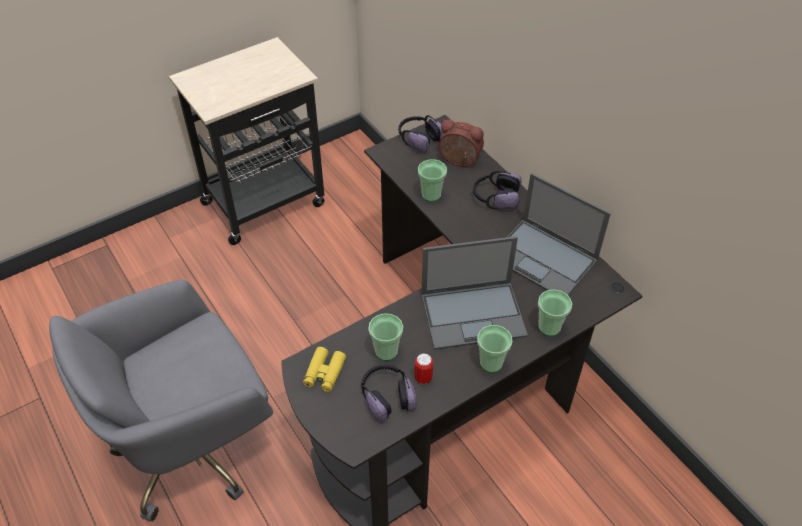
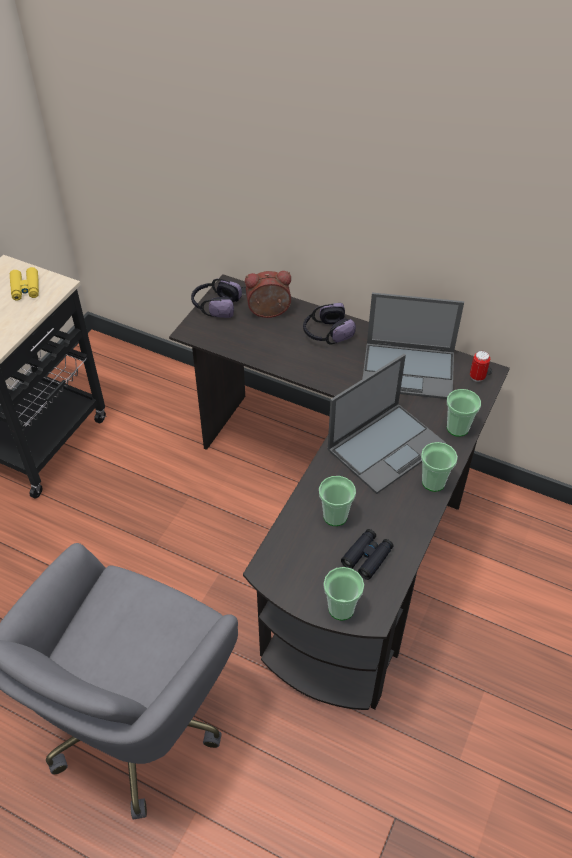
camera: 30 degrees left, 0 degrees up
yellow binoculars [303,347,346,392] -> yellow binoculars moved to [10,267,39,301]
headphones [361,365,417,423] -> black binoculars [341,529,393,580]
can [414,353,433,384] -> can moved to [470,351,490,382]
cup [418,159,447,202] -> cup moved to [324,567,364,621]

